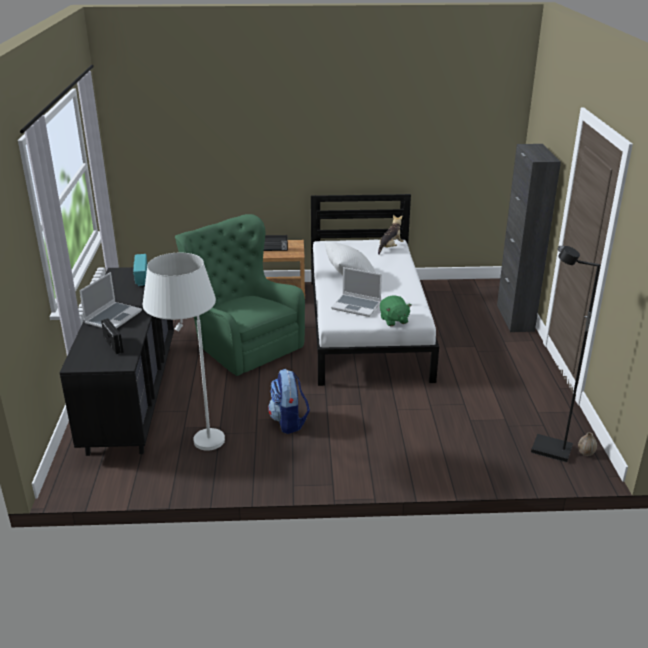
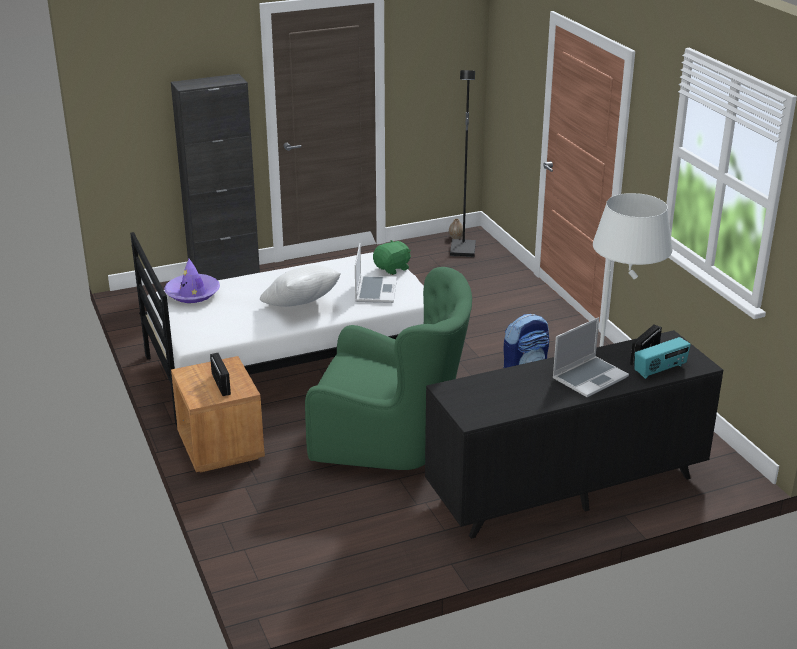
camera: 110 degrees left, 0 degrees up
laptop [79,272,142,329] -> laptop turned 135 degrees clockwise [552,317,629,397]
radio [133,254,147,286] -> radio moved to [635,337,691,379]
green armchair [175,214,305,376] -> green armchair turned 105 degrees counterclockwise [305,267,472,470]
plush toy [378,215,404,255] -> purple hat [164,259,220,303]

